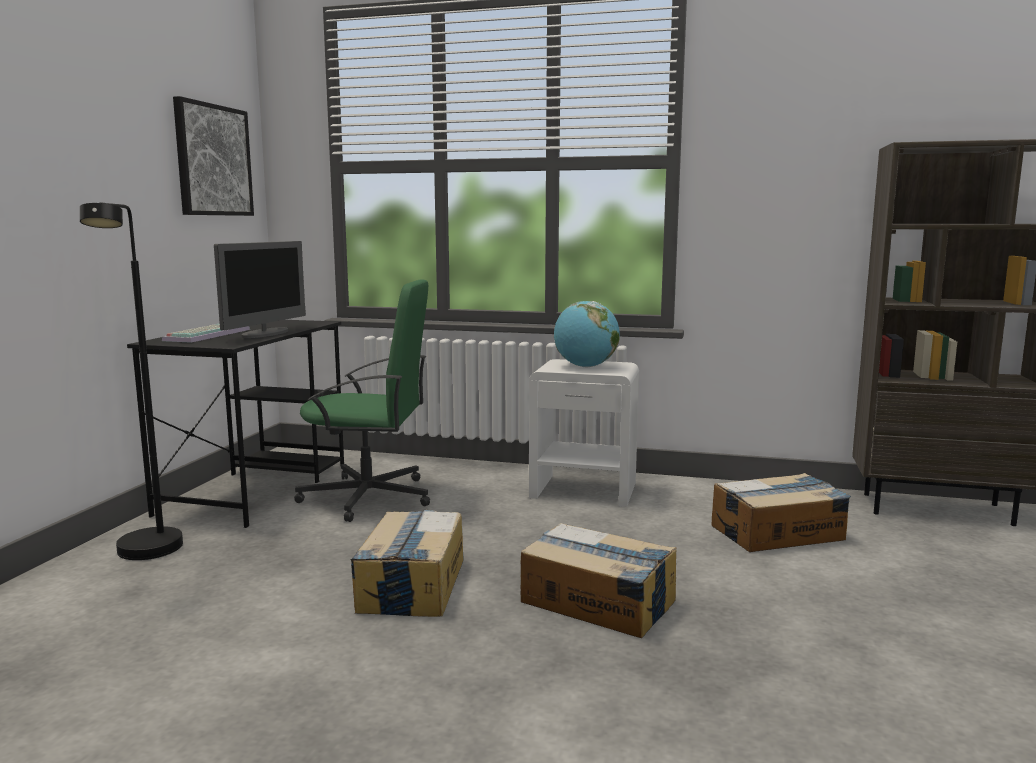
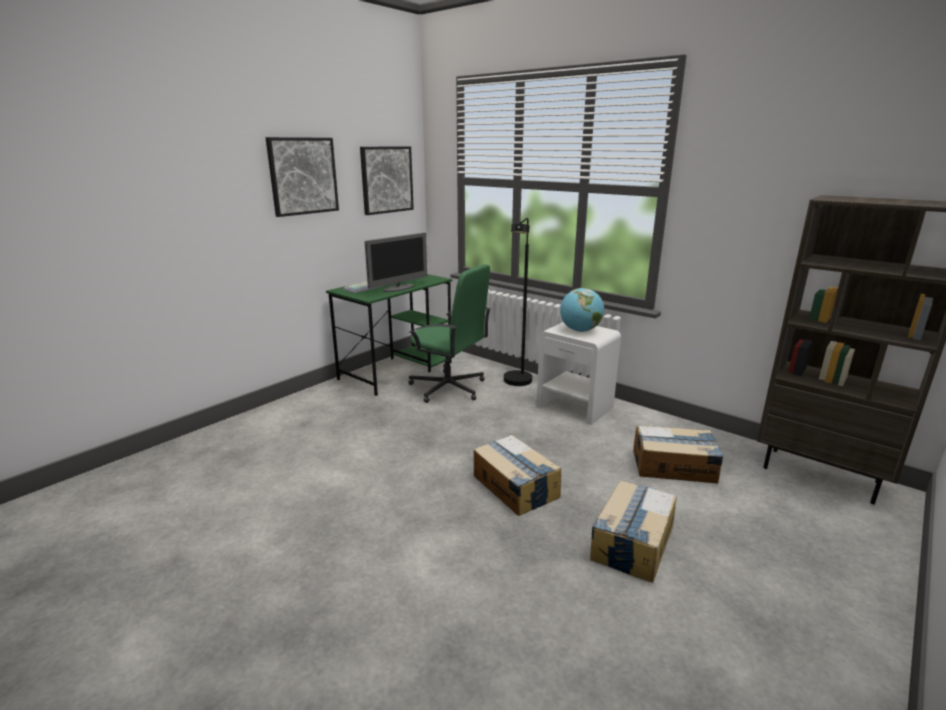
camera: 25 degrees right, 10 degrees up
black floor lamp [80,203,183,560] -> black floor lamp moved to [504,218,532,386]
black desk [127,320,344,528] -> green desk [326,274,453,396]
cardboard box [350,510,464,617] -> cardboard box moved to [590,480,677,582]
none -> picture [266,137,339,217]

